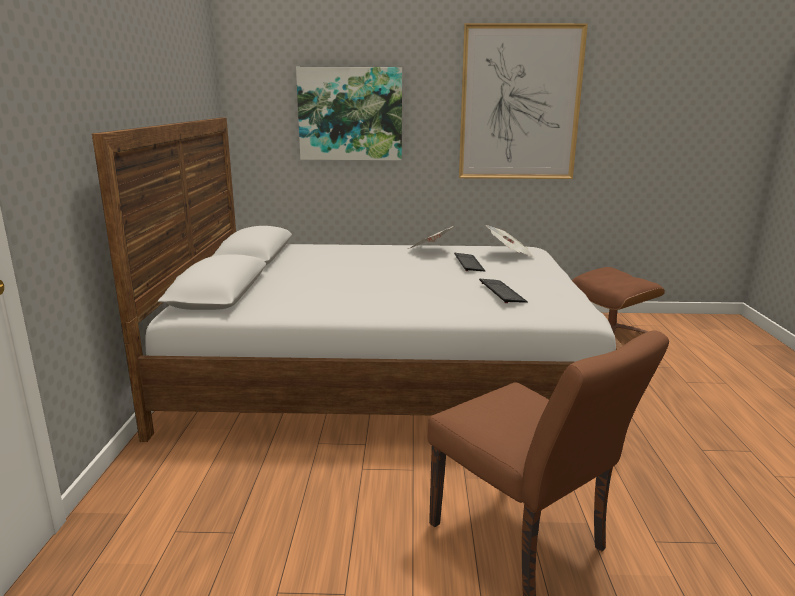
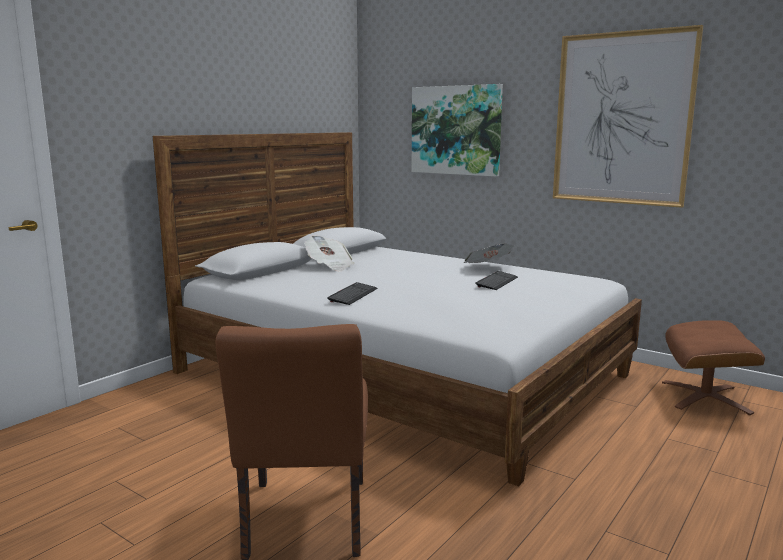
camera: 35 degrees right, 5 degrees down
keyboard [479,279,528,303] -> keyboard moved to [327,282,377,305]
newspaper [486,225,535,258] -> newspaper moved to [304,235,355,271]

